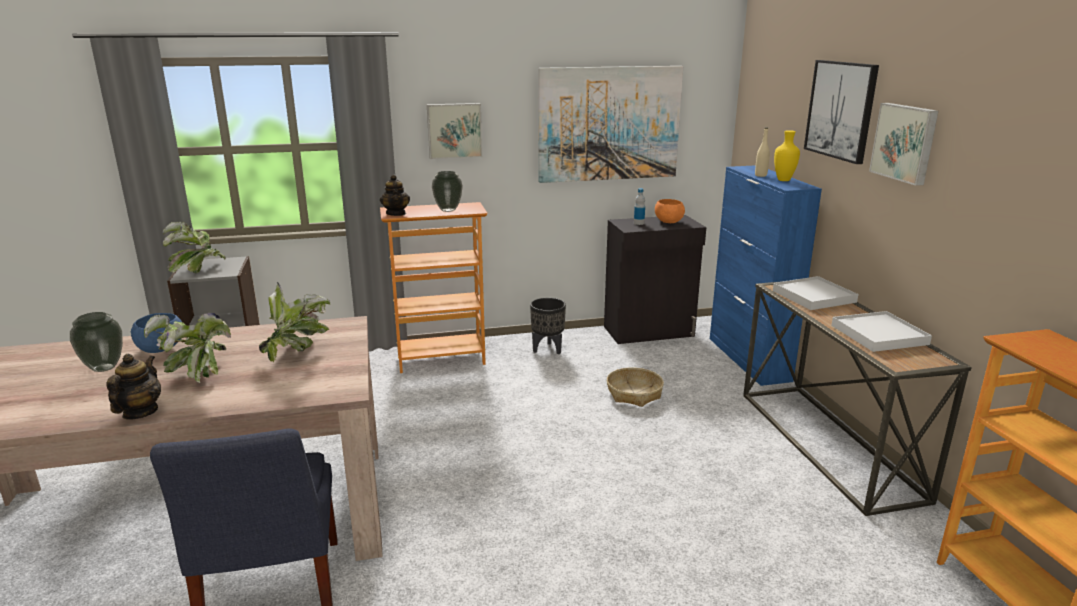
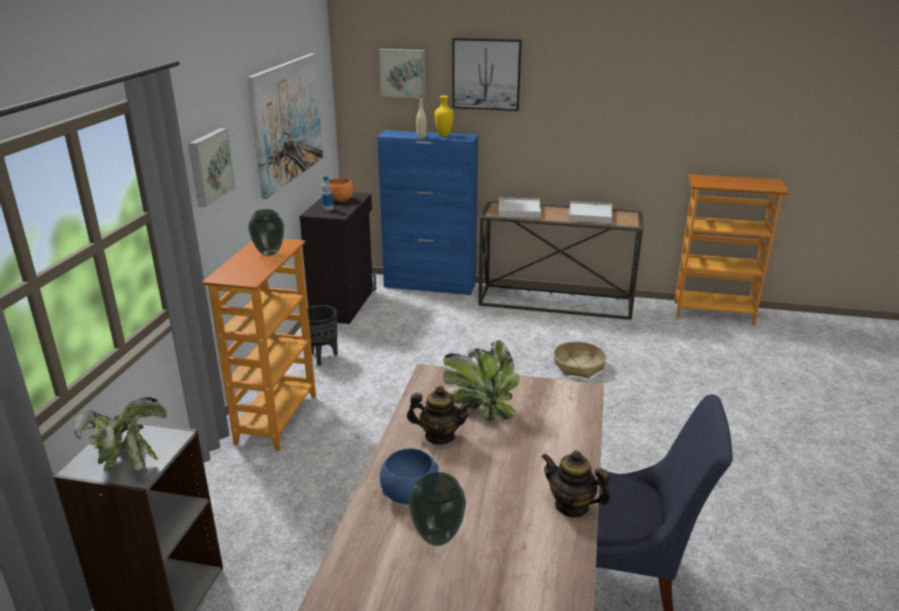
camera: 65 degrees left, 5 degrees up
potted plant [144,313,231,383] -> none
teapot [380,174,410,216] -> teapot moved to [407,386,472,445]
basket [607,367,664,407] -> basket moved to [554,341,606,379]
picture [869,103,939,186] -> picture moved to [379,49,426,98]

